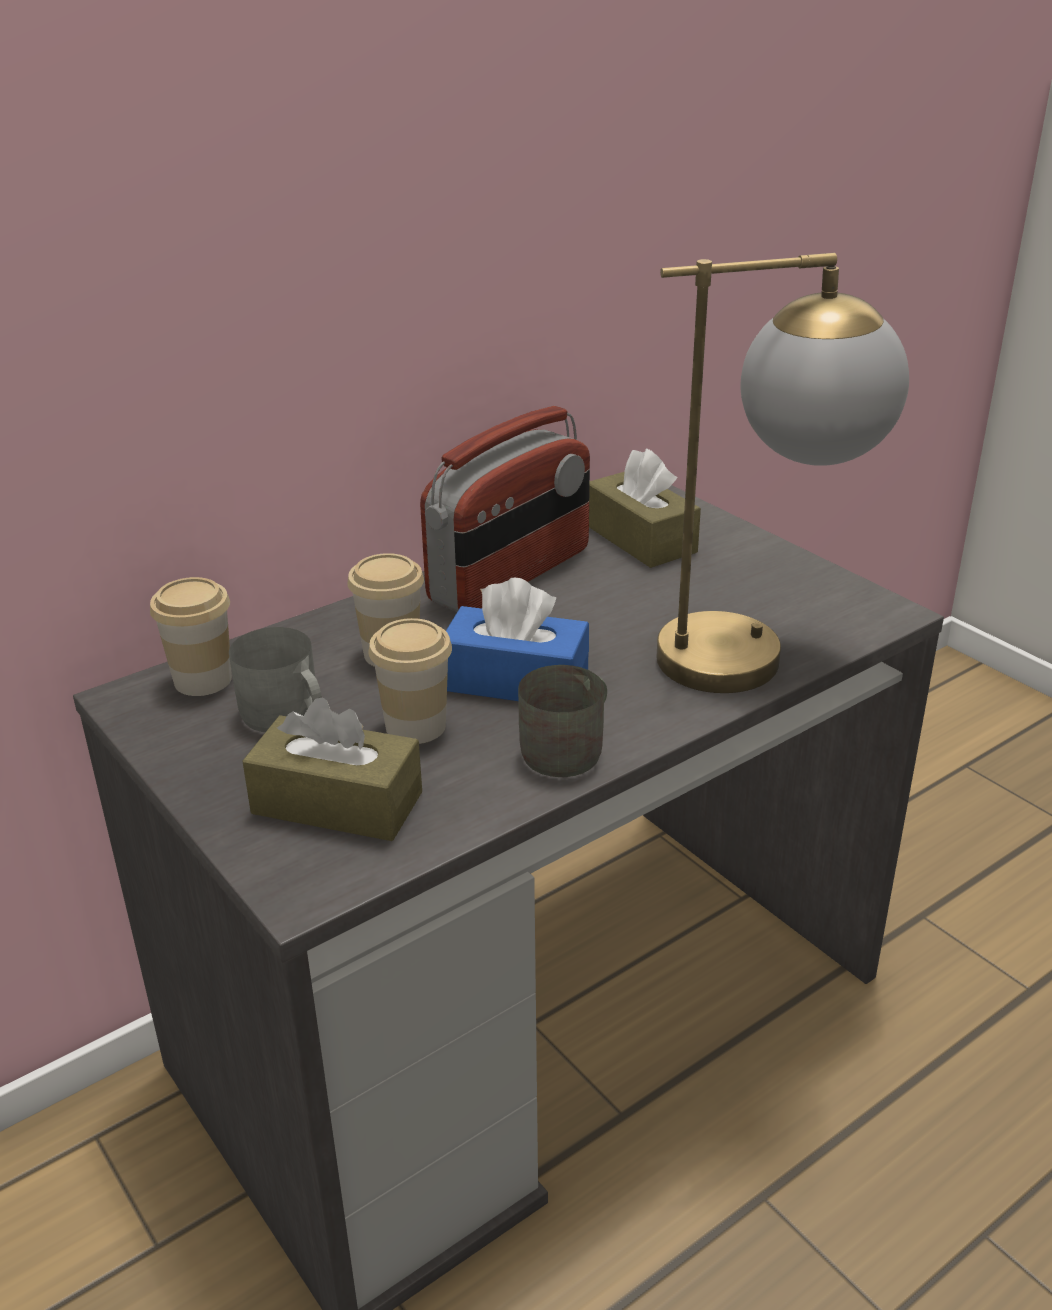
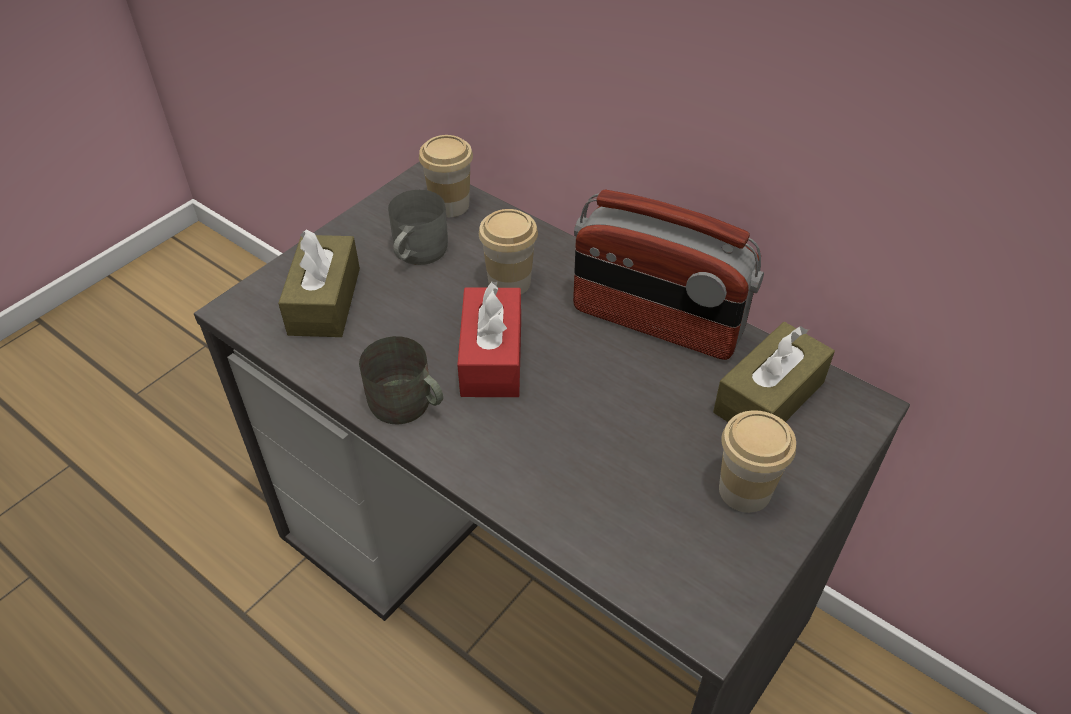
camera: 75 degrees right, 15 degrees up
cup [369,618,452,744] -> cup moved to [719,410,796,513]
blue tissue box [446,578,589,701] -> red tissue box [457,281,521,397]
table lamp [657,253,909,693] -> none

